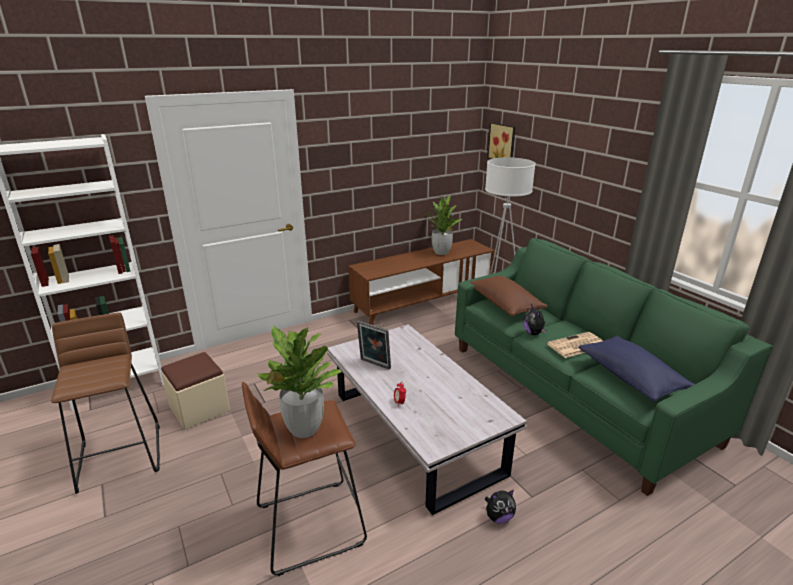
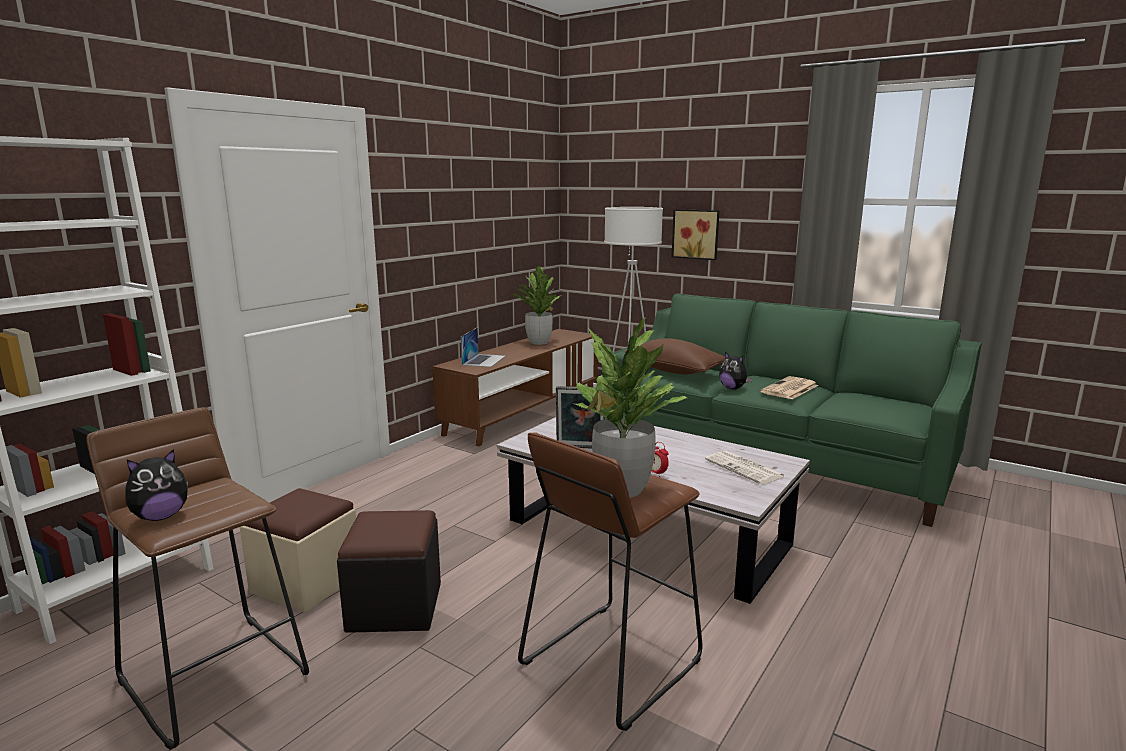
camera: 25 degrees left, 10 degrees down
plush toy [485,490,516,524] -> plush toy moved to [125,449,188,521]
picture [487,122,515,159] -> picture moved to [671,209,720,260]
blue pillow [579,336,695,402] -> none
none -> black ottoman [337,510,441,633]
none -> laptop [461,328,505,367]
none -> newspaper [705,451,785,484]

